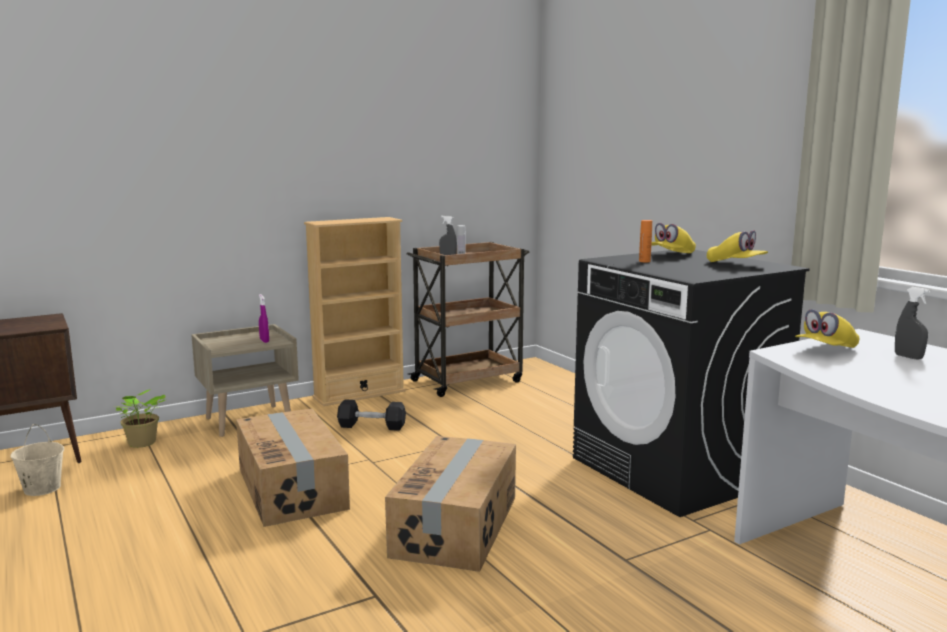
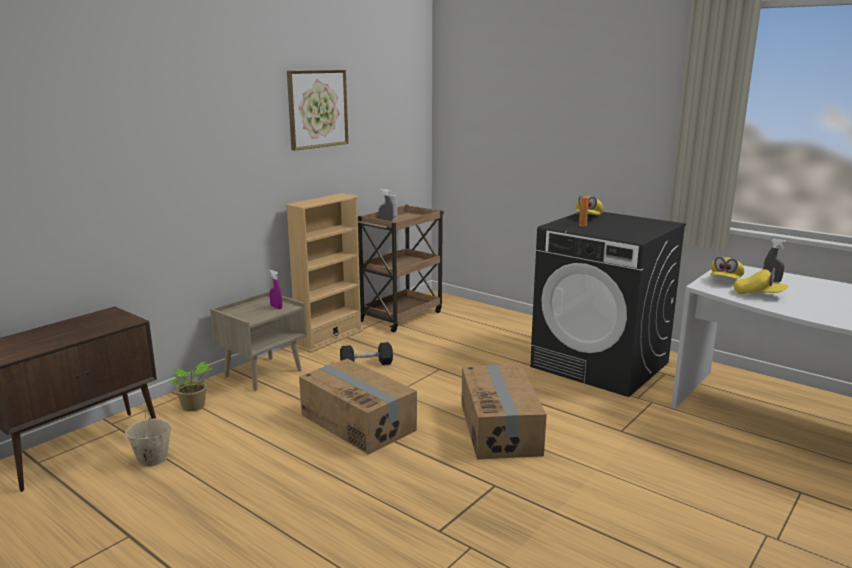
camera: 20 degrees left, 5 degrees up
yellow cap [707,230,768,262] -> yellow cap moved to [734,268,788,294]
none -> picture [287,70,348,151]

